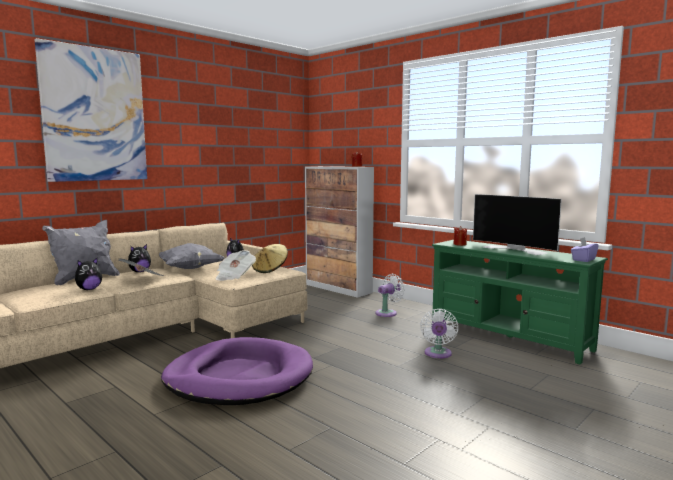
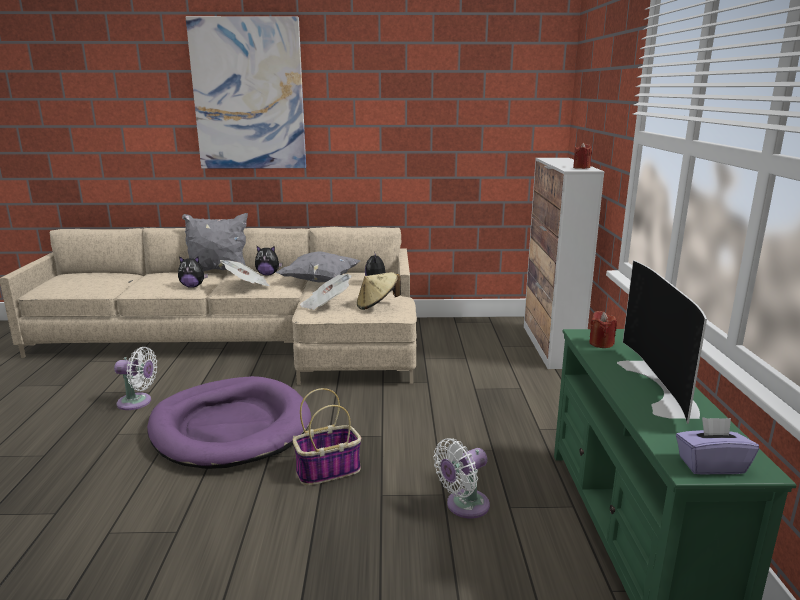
camera: 45 degrees right, 10 degrees up
white fan [376,274,405,317] -> white fan moved to [114,347,158,410]
none -> basket [293,388,361,485]

